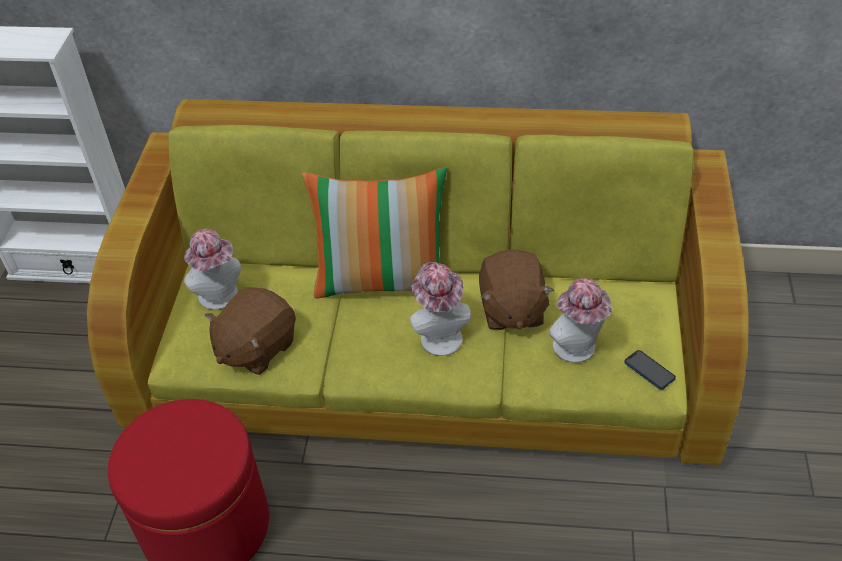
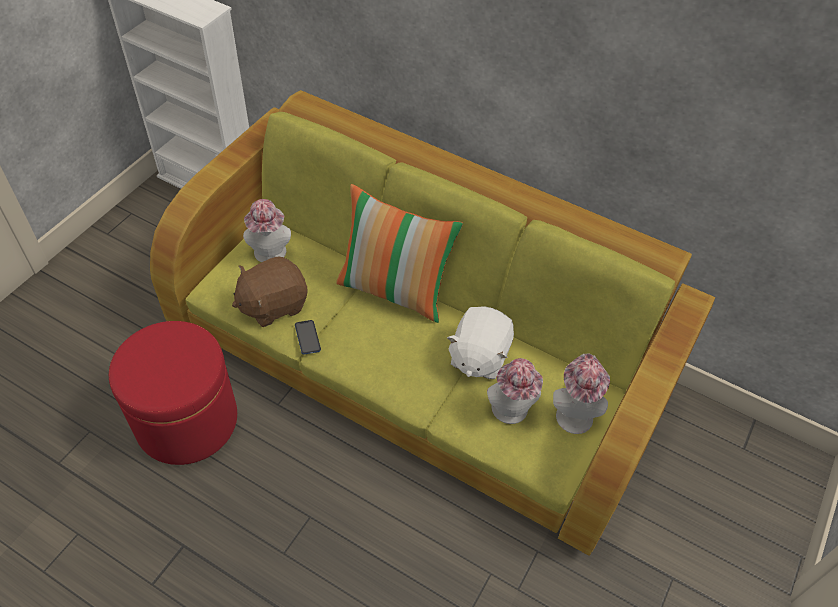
camera: 20 degrees right, 5 degrees up
hat [410,262,471,356] -> hat moved to [553,354,610,434]
brown plush toy [479,250,554,330] -> white plush toy [447,306,514,379]
phone [624,350,676,390] -> phone moved to [295,320,321,355]

